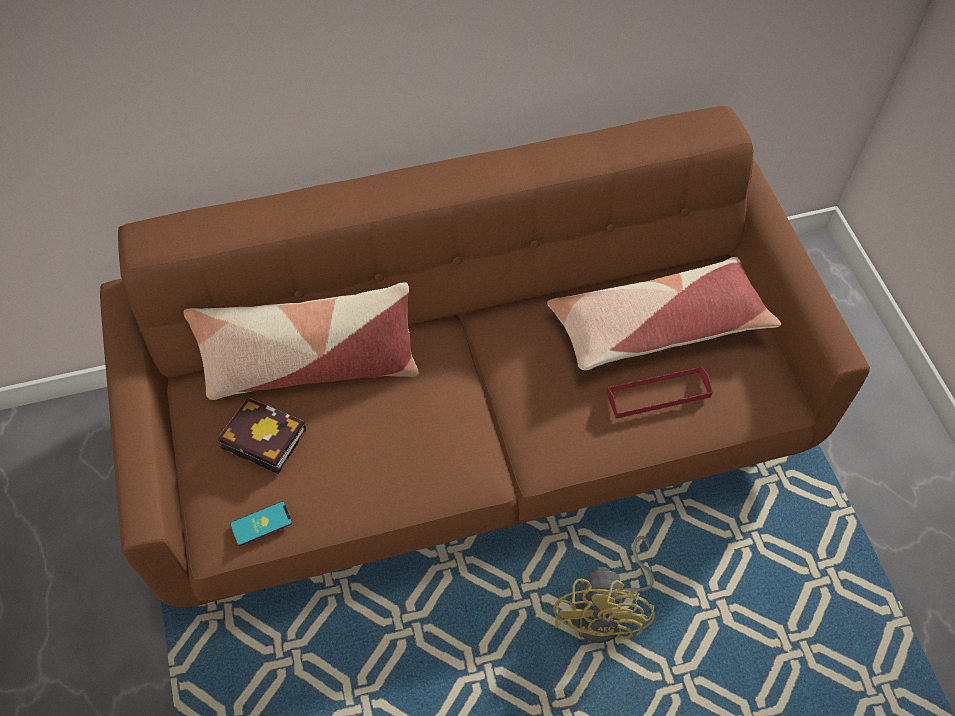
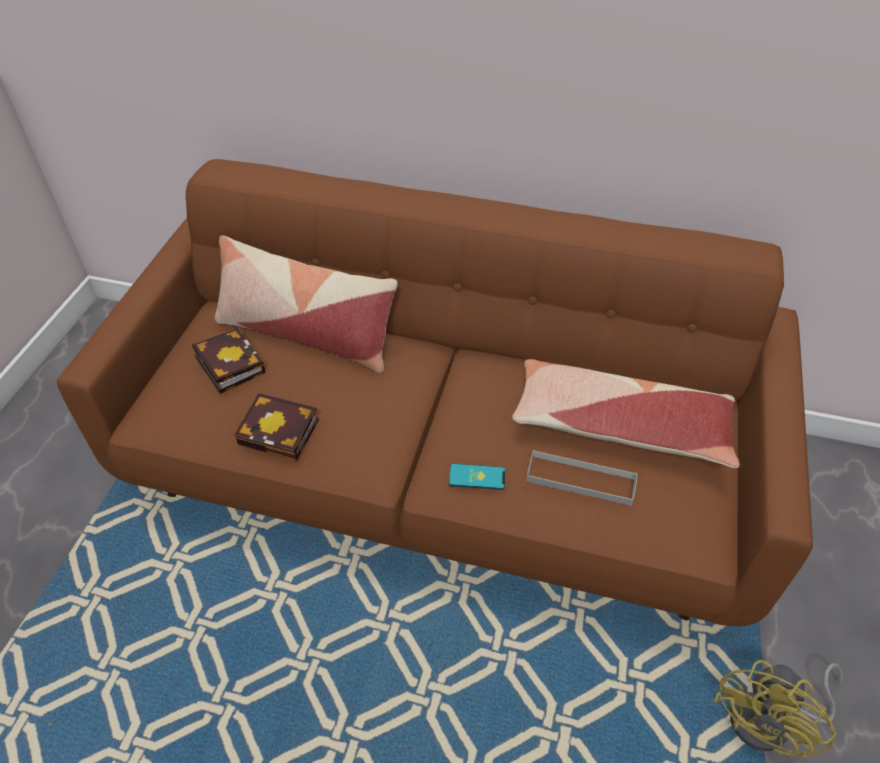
camera: 30 degrees right, 10 degrees down
phone [230,501,292,546] -> phone moved to [449,464,505,490]
yellow fan [554,536,655,643] -> yellow fan moved to [714,660,843,758]
red tray [606,366,713,418] -> grey tray [526,450,637,506]
none -> book [235,393,319,461]

